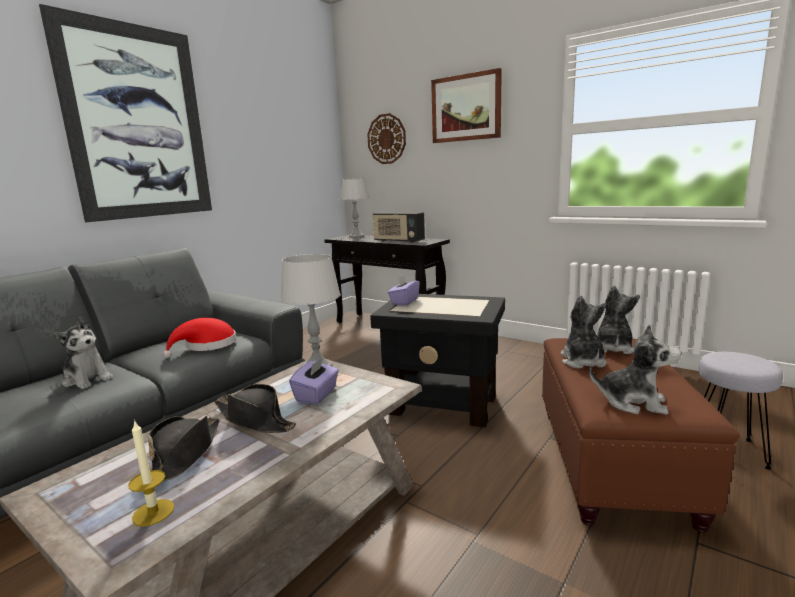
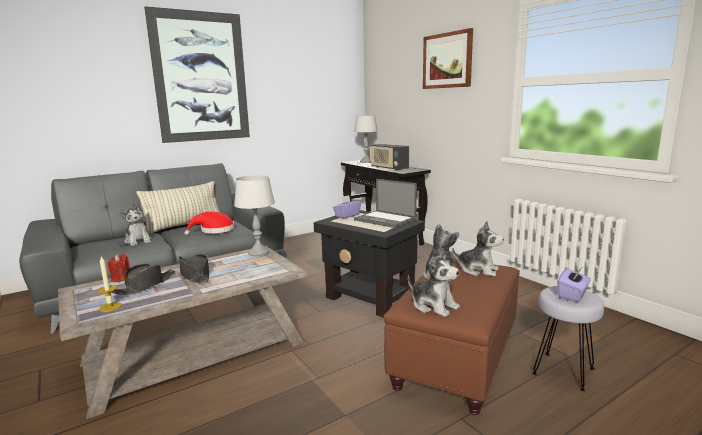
camera: 20 degrees right, 0 degrees up
purple tissue box [289,357,339,404] -> purple tissue box moved to [557,268,591,302]
wall clock [367,113,406,164] -> none
plush toy [597,286,640,354] -> plush toy turned 75 degrees clockwise [452,221,504,276]
none -> red candle [107,254,130,282]
none -> pillow [136,181,220,235]
none -> laptop [354,179,417,228]

